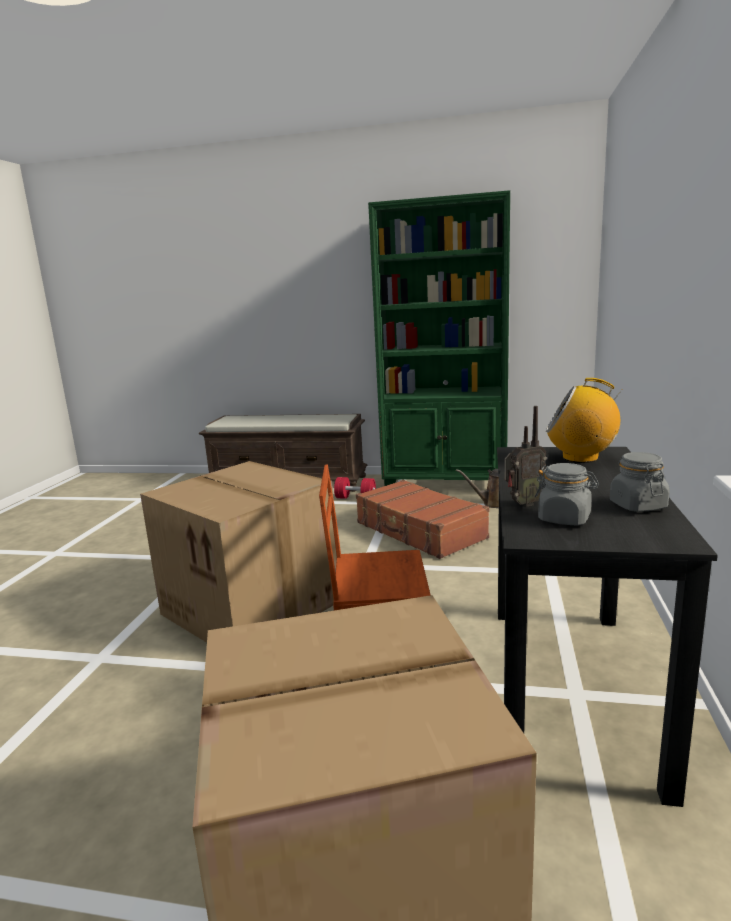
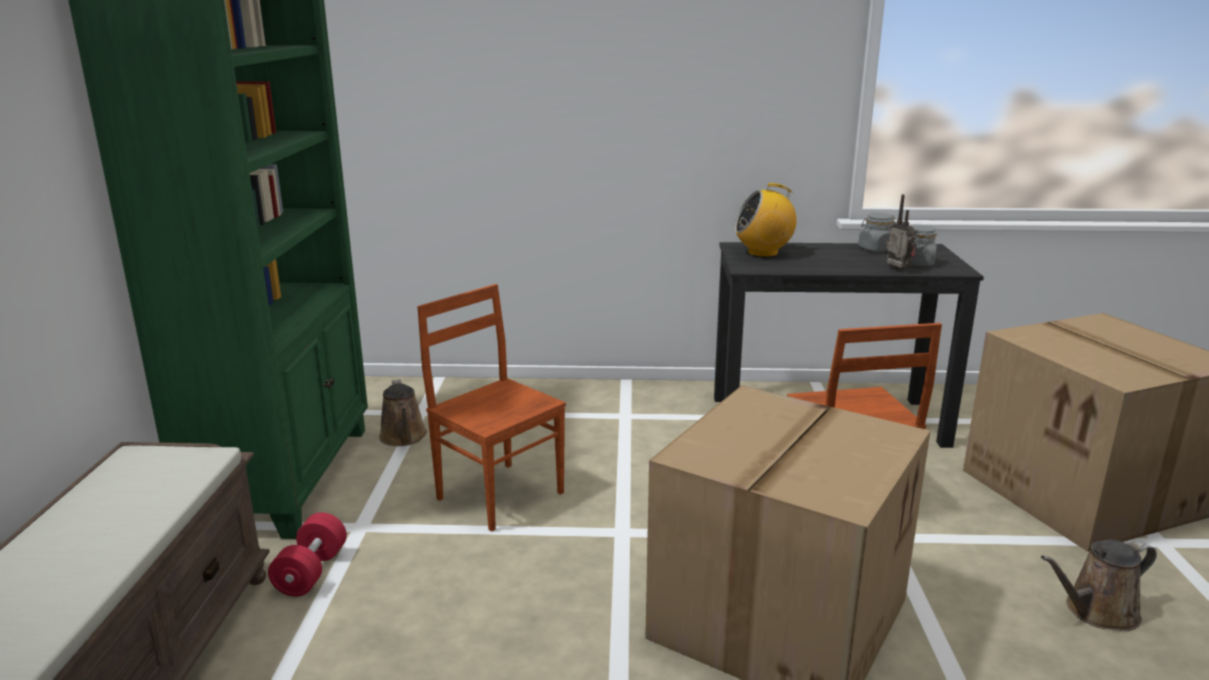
camera: 100 degrees left, 5 degrees up
brown suitcase [356,480,489,559] -> brown chair [417,284,566,532]
radio [546,378,622,463] -> radio turned 75 degrees clockwise [734,183,797,257]
none -> brown watering can [1041,540,1157,631]

